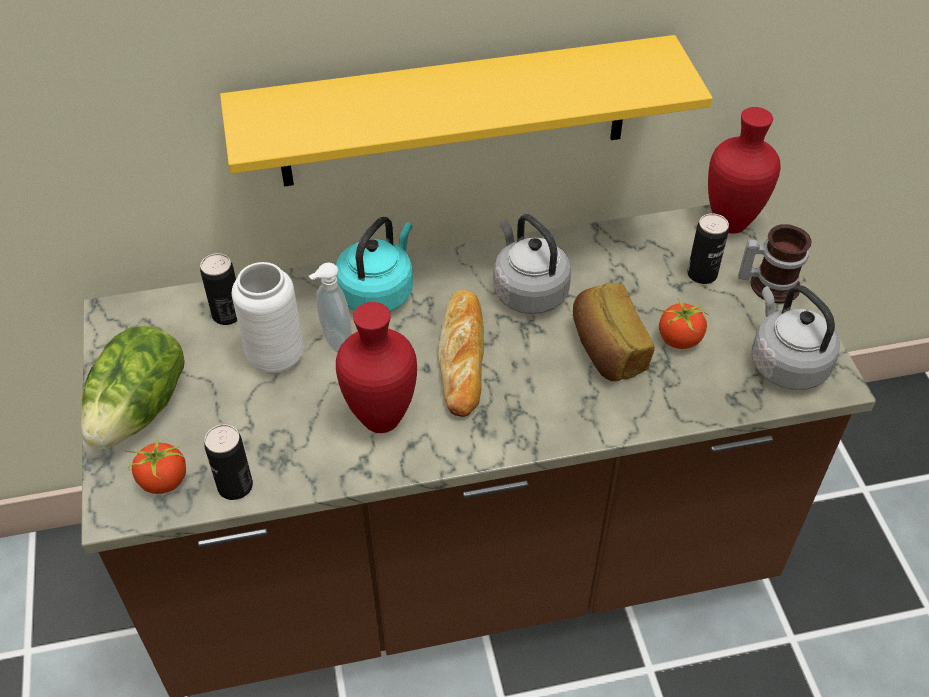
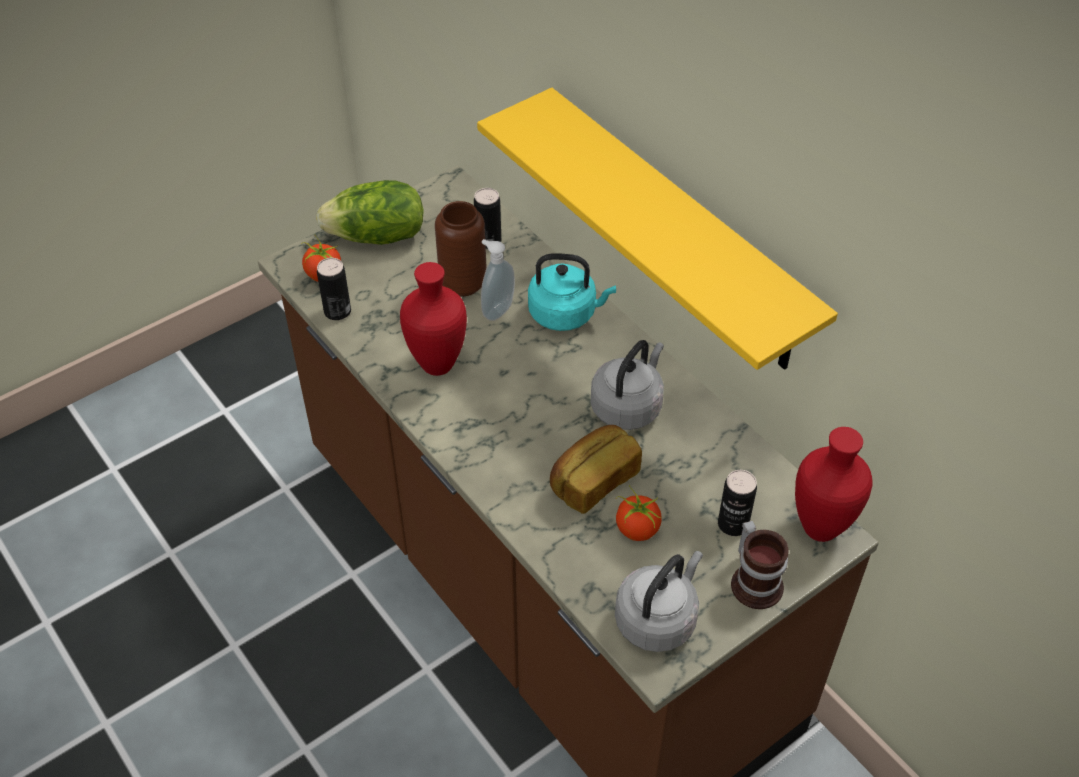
camera: 65 degrees right, 0 degrees up
white vase [232,262,304,374] -> brown vase [435,201,487,296]
bread [438,289,484,417] -> none

